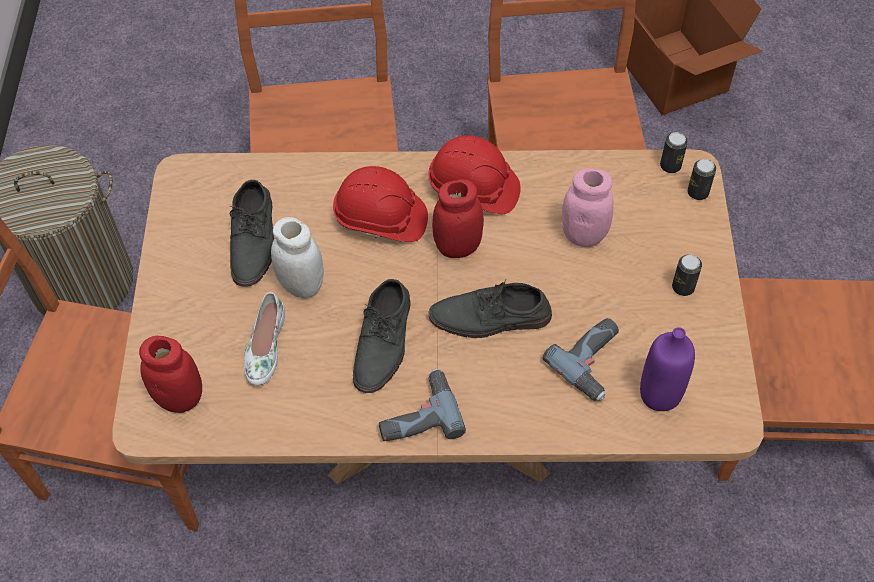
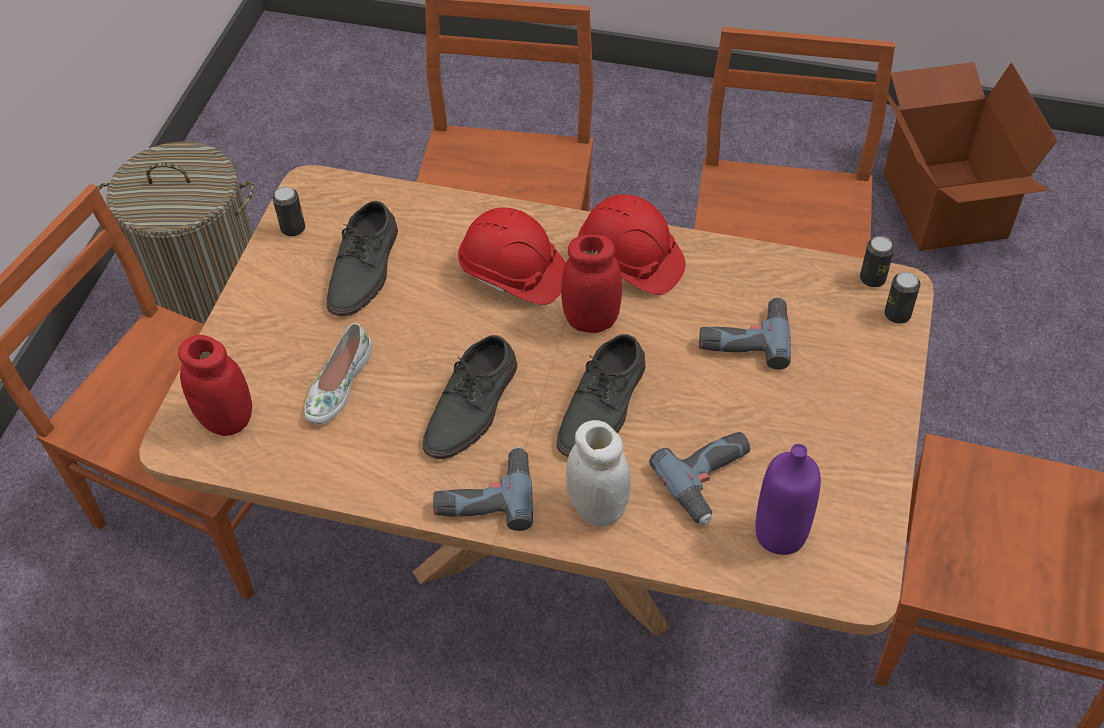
camera: 15 degrees right, 5 degrees down
white jar [271,217,324,299] -> white jar moved to [566,420,631,527]
grey shoe [428,280,552,338] -> grey shoe turned 75 degrees counterclockwise [556,334,645,457]
pink jar [562,168,613,247] -> power drill [699,297,791,370]
can [672,254,702,296] -> can moved to [272,186,305,236]

